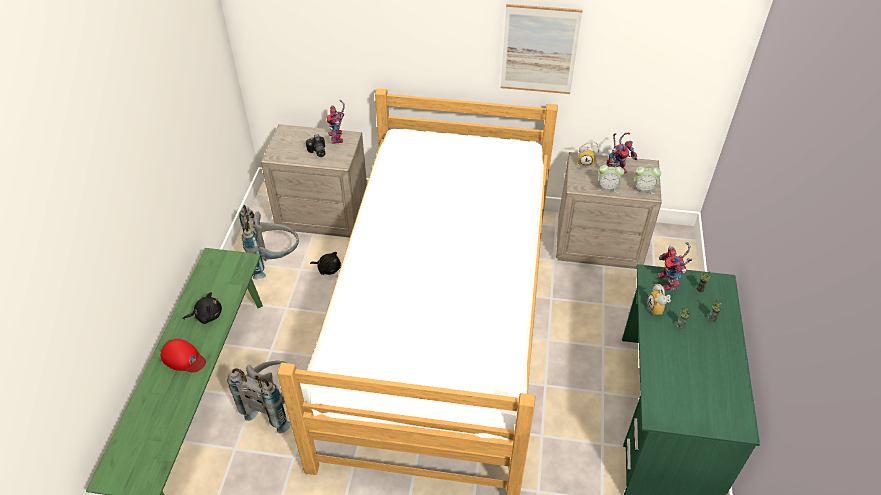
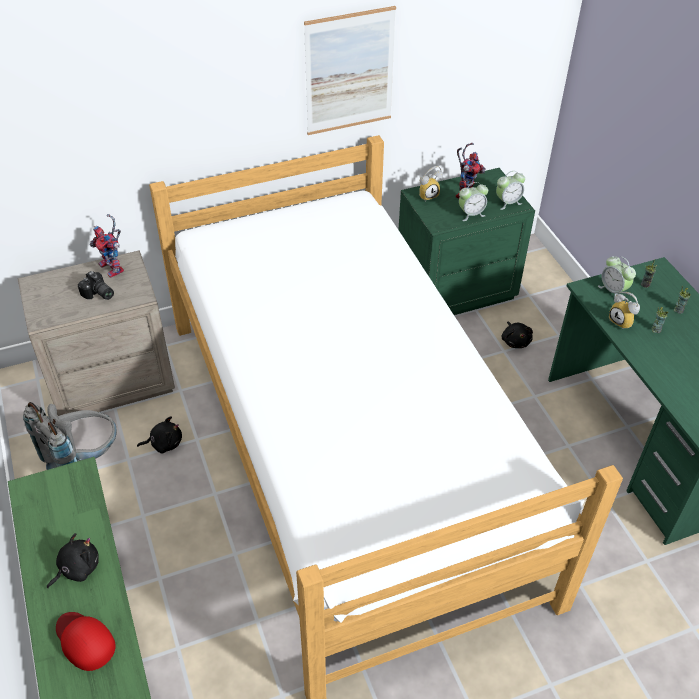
camera: 30 degrees left, 0 degrees up
red cap [161,339,206,373] -> red cap turned 135 degrees counterclockwise [56,612,116,671]
grey backpack [227,361,291,434] -> none
beige nightstand [556,152,662,269] -> green nightstand [398,168,535,315]
toy robot [657,242,693,291] -> alarm clock [598,256,636,298]
none -> black plush toy [501,321,533,348]

